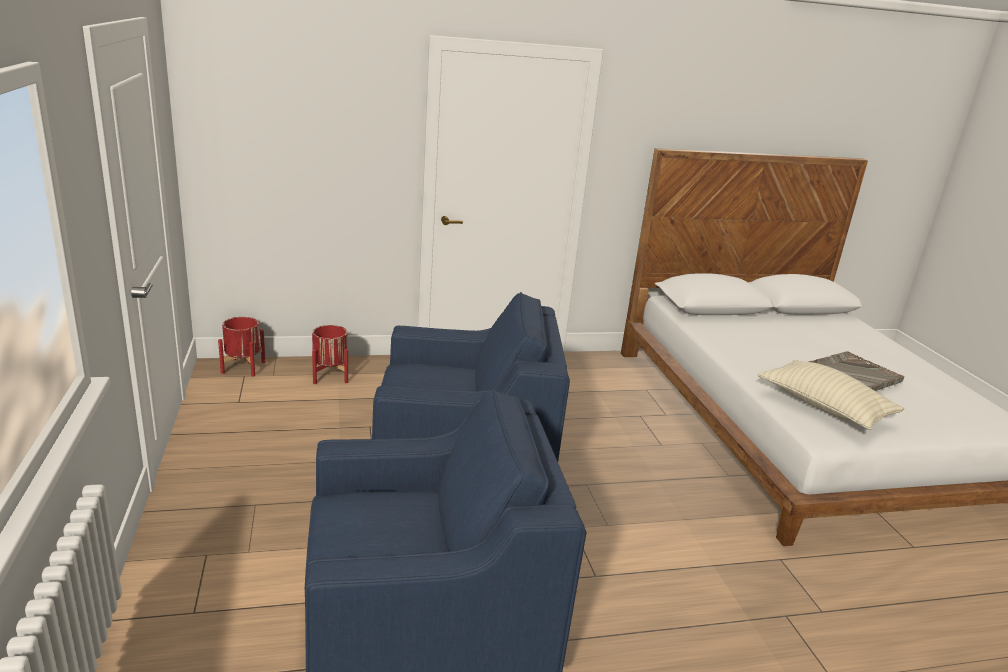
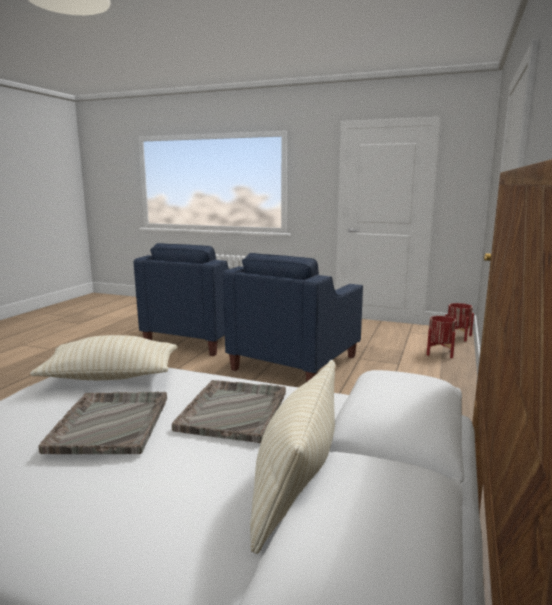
camera: 125 degrees right, 10 degrees down
none -> grey tray [172,380,286,443]
none -> beige pillow [250,360,335,554]

